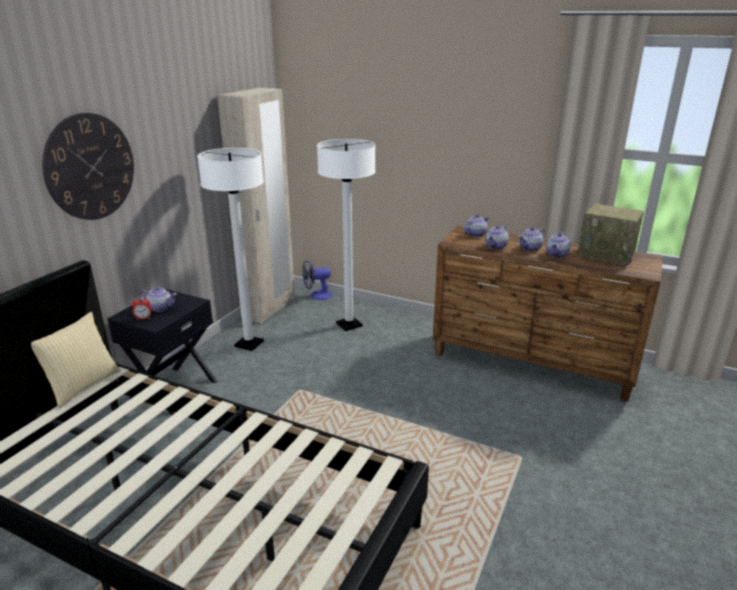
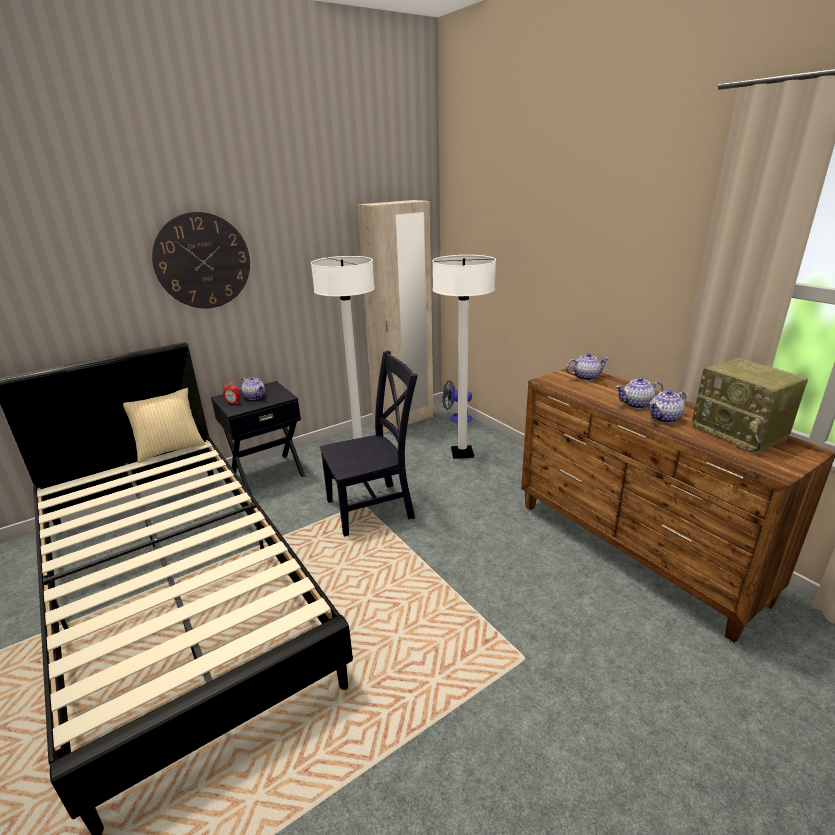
camera: 30 degrees right, 0 degrees up
teapot [485,225,509,249] -> none
none -> black chair [320,351,418,537]

